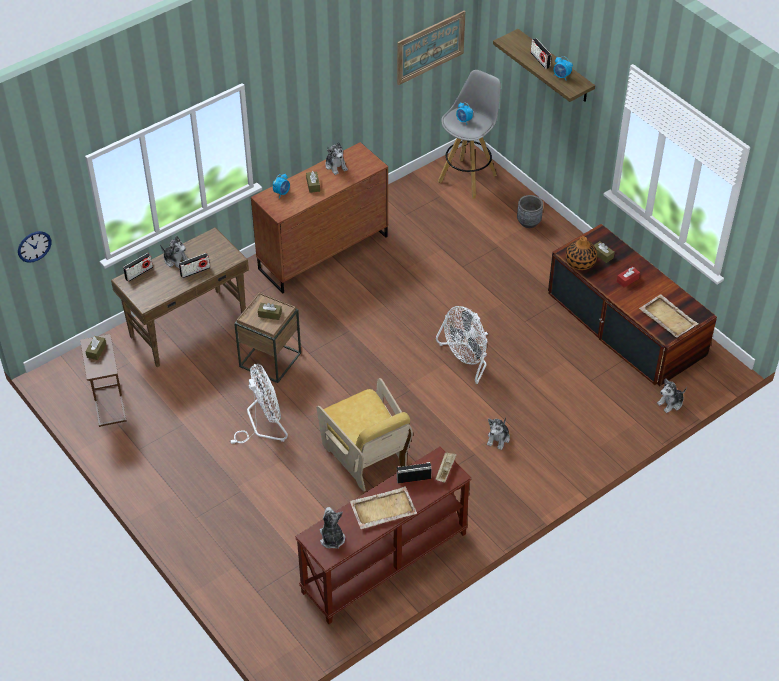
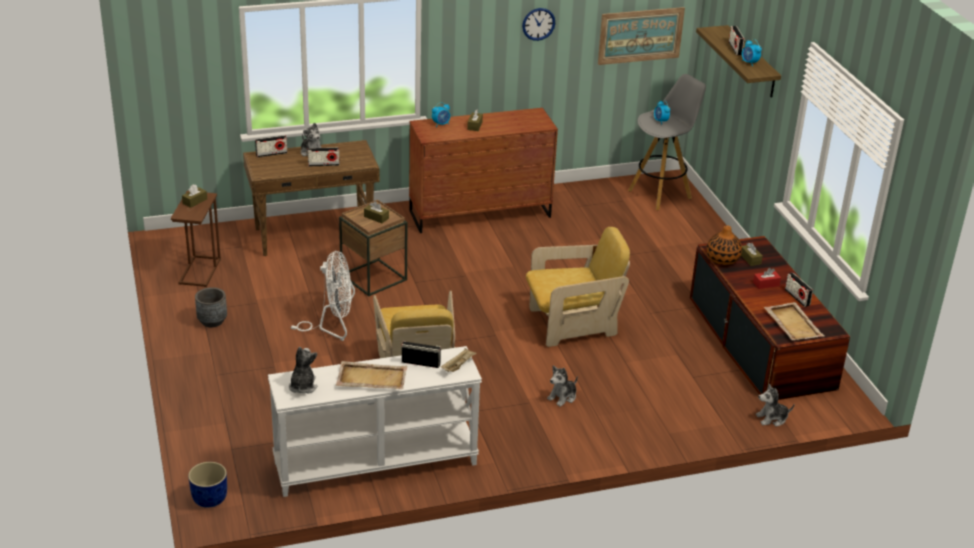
camera: 20 degrees right, 15 degrees down
wall clock [18,231,52,263] -> wall clock moved to [522,8,555,41]
brown console table [295,447,471,624] -> white console table [268,346,482,497]
plush toy [325,142,348,175] -> none
white fan [436,306,489,384] -> yellow armchair [526,227,630,347]
grey planter [517,195,543,228] -> grey planter moved to [195,287,227,328]
none -> blue planter [188,462,227,508]
none -> radio [785,273,813,307]

